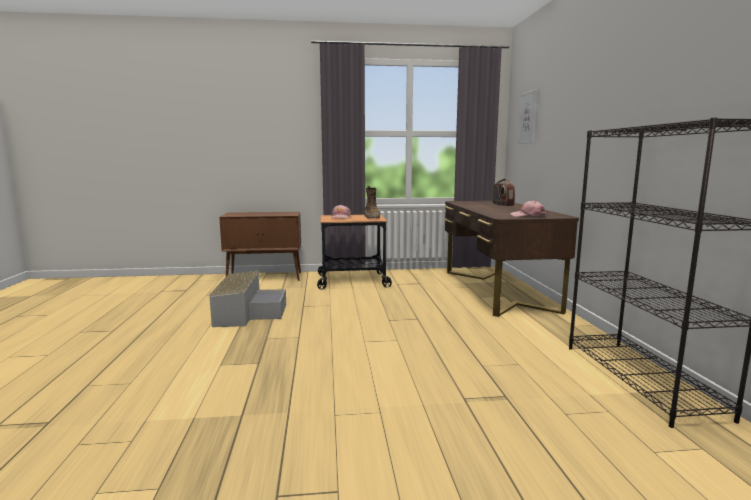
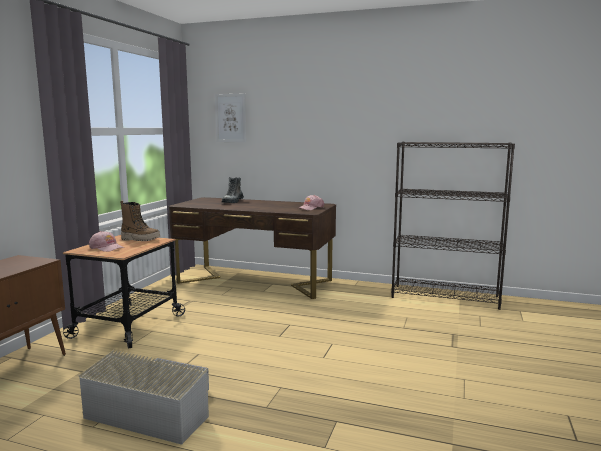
camera: 65 degrees left, 0 degrees up
radio [492,179,515,206] -> boot [222,177,244,203]

